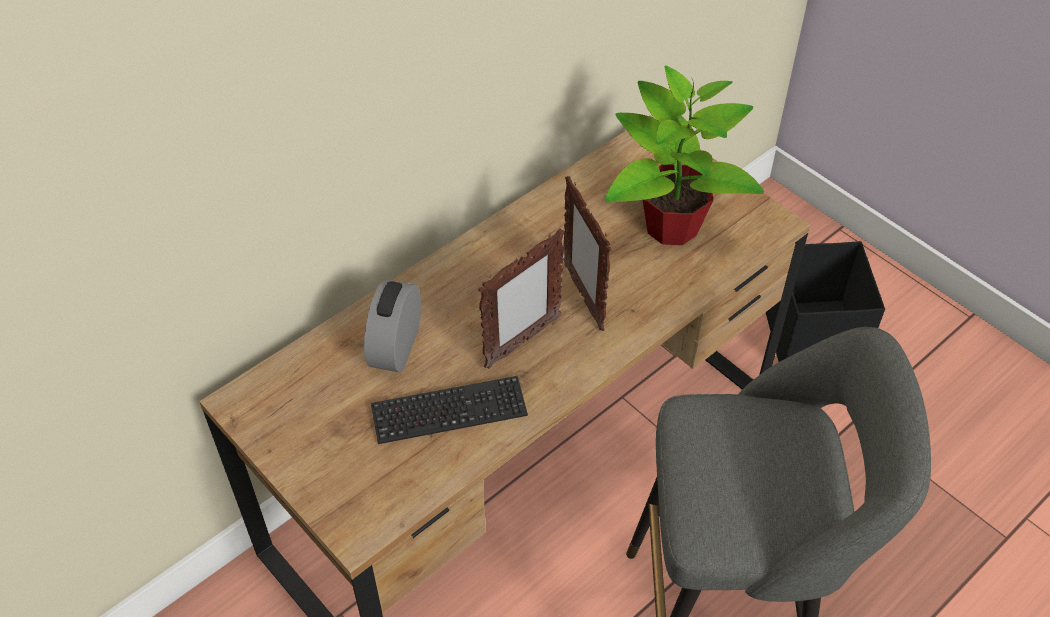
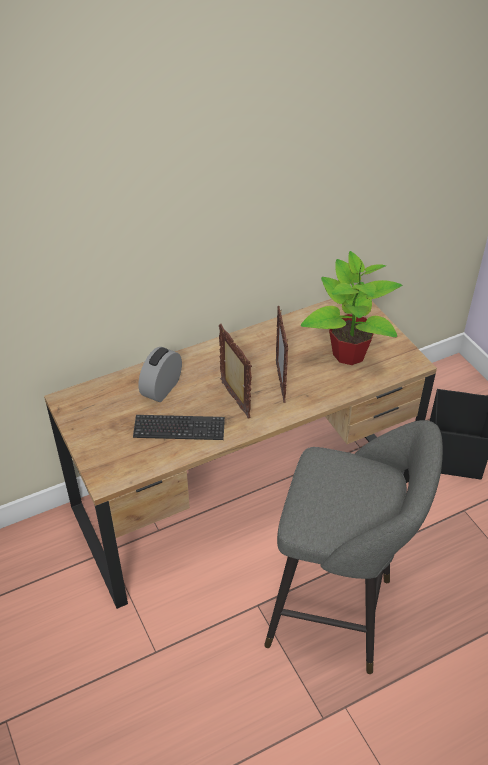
camera: 15 degrees right, 5 degrees down
picture frame [478,229,565,369] -> picture frame turned 90 degrees counterclockwise [219,324,252,418]

